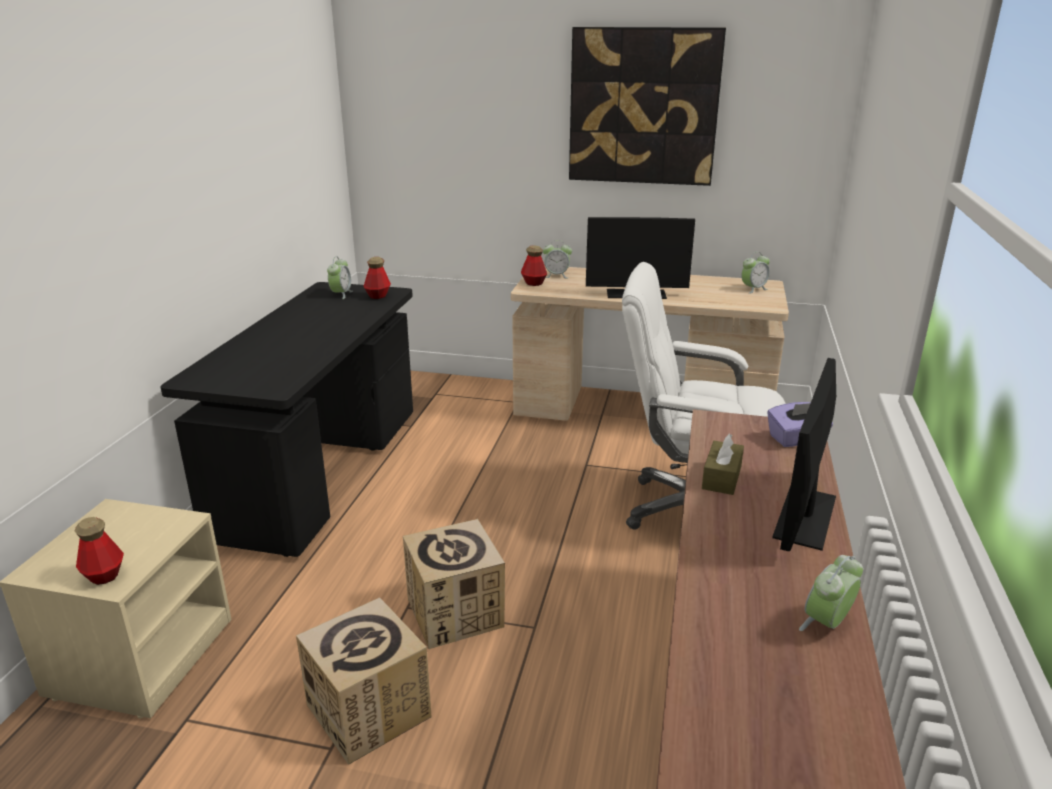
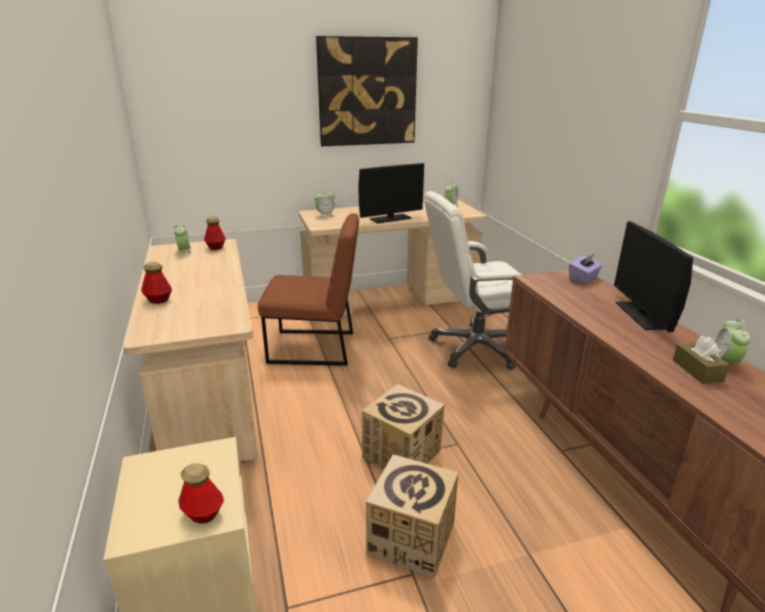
camera: 30 degrees left, 0 degrees up
black desk [161,282,413,557] -> beige desk [123,239,258,462]
bottle [521,245,547,286] -> bottle moved to [141,262,172,304]
brown tissue box [702,433,744,495] -> brown tissue box moved to [673,336,730,384]
none -> brown chair [258,213,359,366]

